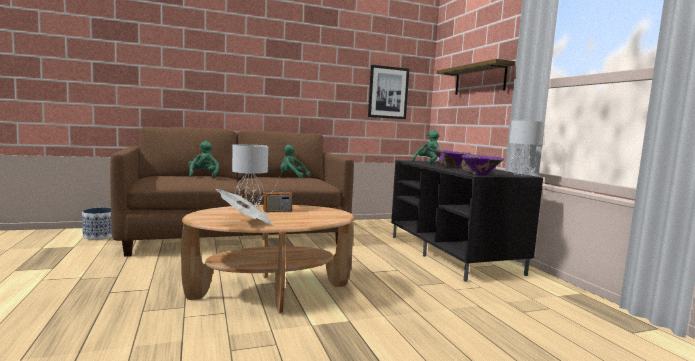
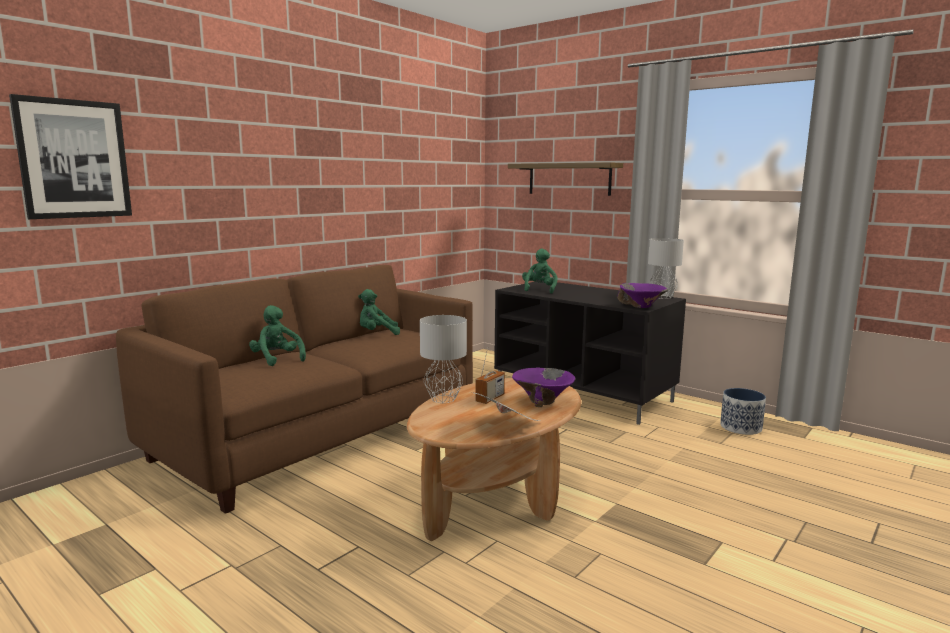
camera: 30 degrees left, 5 degrees up
planter [82,207,112,240] -> planter moved to [720,388,766,435]
picture [368,65,409,119] -> picture moved to [9,94,132,219]
purple bowl [433,150,471,168] -> purple bowl moved to [512,368,575,407]

